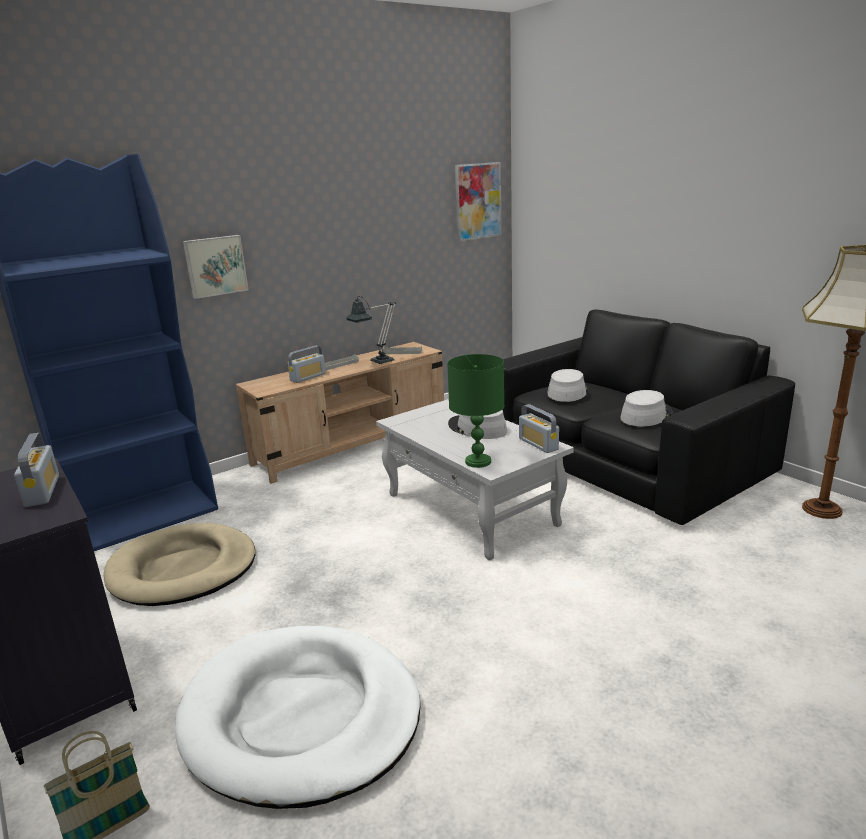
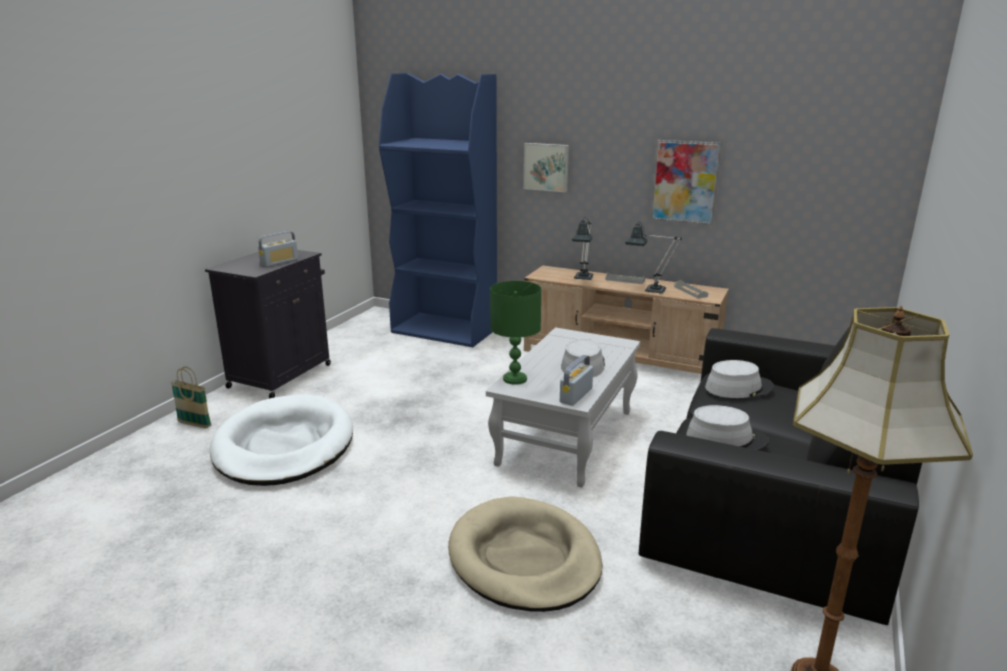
camera: 60 degrees right, 0 degrees up
beige dog bed [103,523,255,606] -> beige dog bed moved to [448,496,603,612]
radio [288,346,326,383] -> table lamp [572,217,593,280]
picture [455,162,502,242] -> picture moved to [651,140,722,225]

